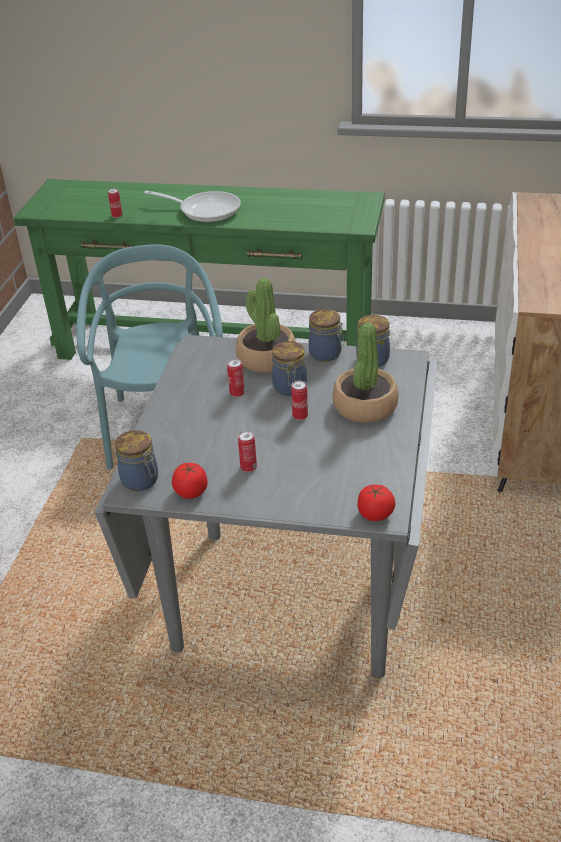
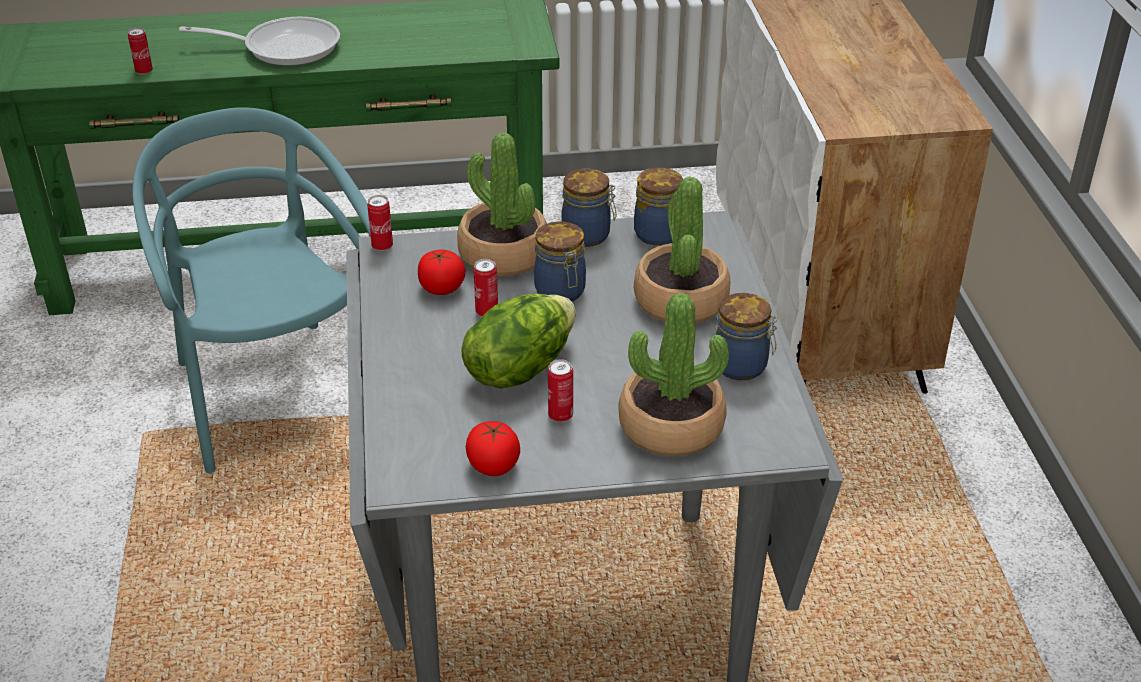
camera: 20 degrees left, 0 degrees up
jar [115,430,158,491] -> jar moved to [716,293,778,380]
can [291,380,308,420] -> can moved to [367,195,393,251]
tomato [357,485,395,521] -> tomato moved to [418,250,465,295]
none -> lettuce [461,294,576,389]
none -> potted plant [618,293,729,457]

